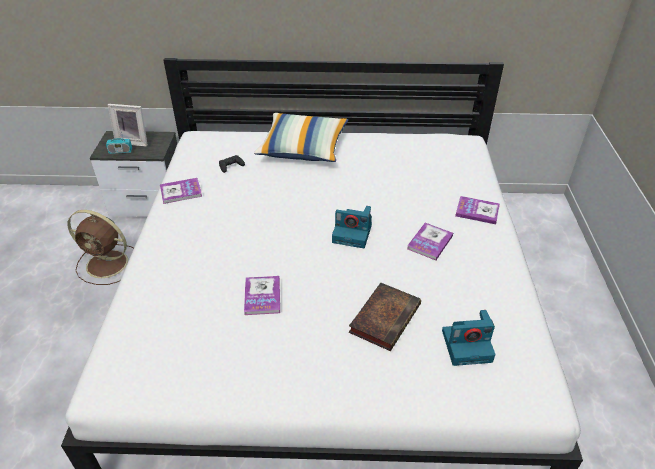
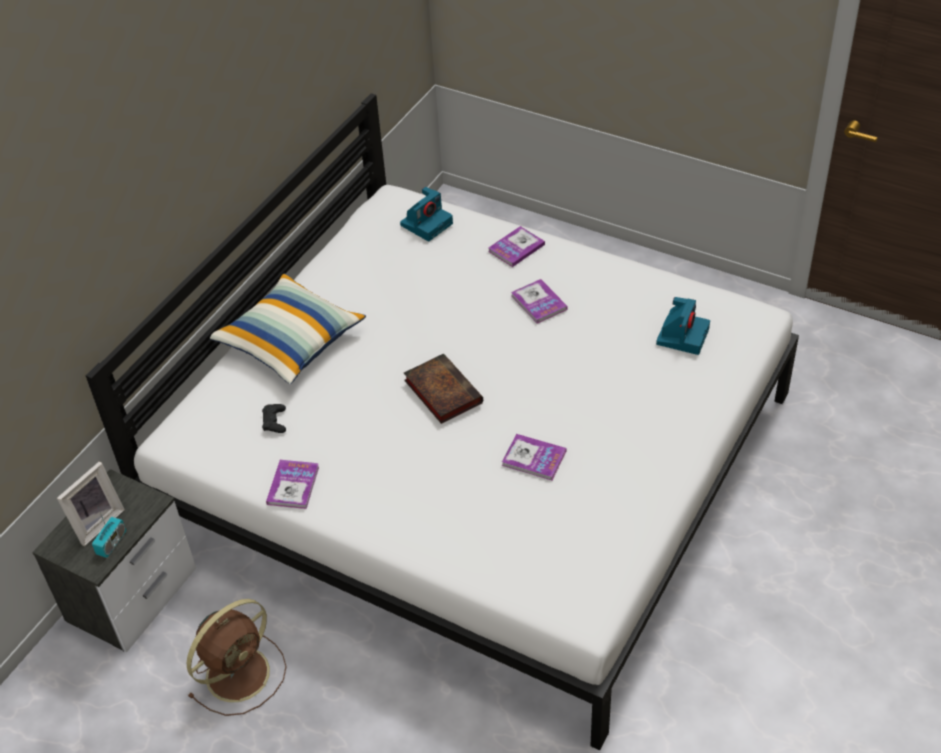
camera: 60 degrees left, 5 degrees up
camera [332,206,372,248] -> camera moved to [400,187,453,242]
book [349,283,421,351] -> book moved to [404,353,483,424]

